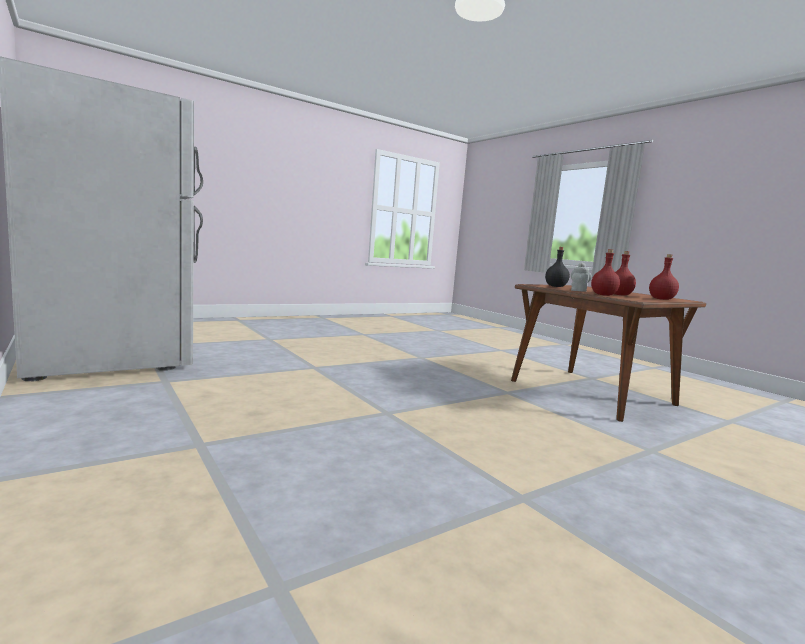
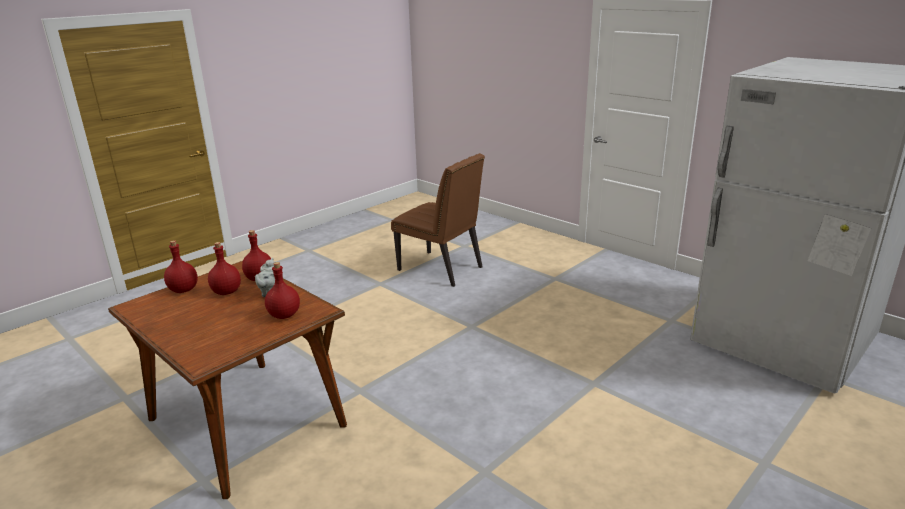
camera: 170 degrees right, 15 degrees up
black bottle [545,247,569,287] -> red bottle [265,262,300,319]
none -> brown chair [391,153,485,287]

